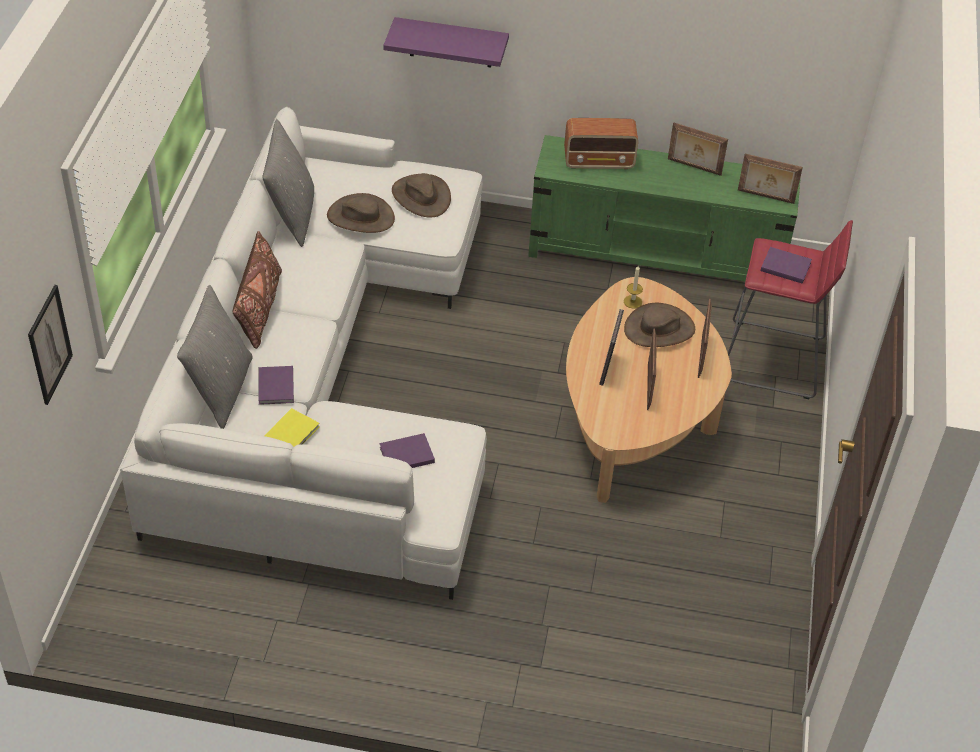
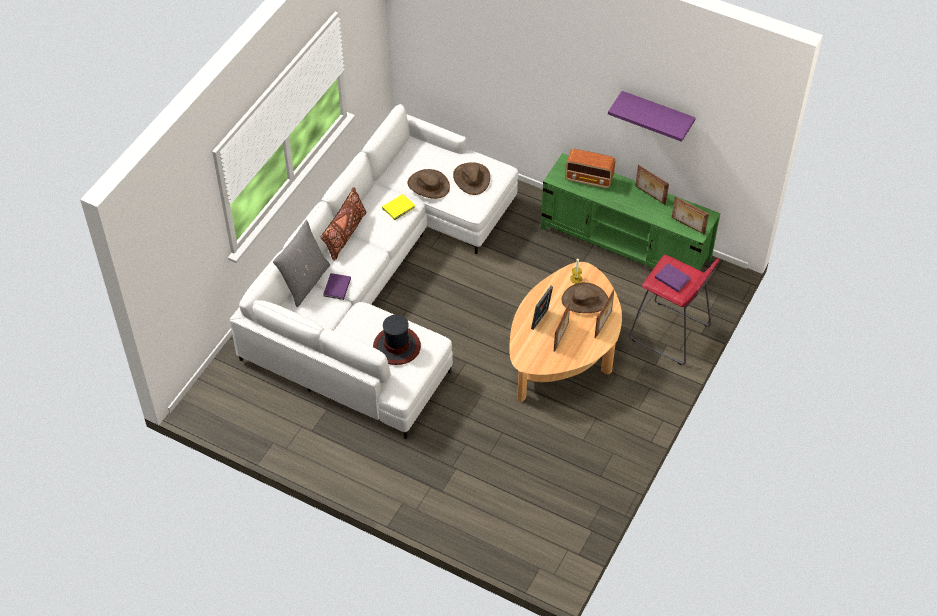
camera: 20 degrees right, 5 degrees up
picture [28,285,73,405] -> none
grey pillow [263,119,314,247] -> none
yellow book [264,408,320,447] -> yellow book moved to [382,194,416,220]
purple book [380,433,435,468] -> hat [373,315,421,365]
purple shelf [383,17,509,67] -> purple shelf moved to [608,91,696,142]

